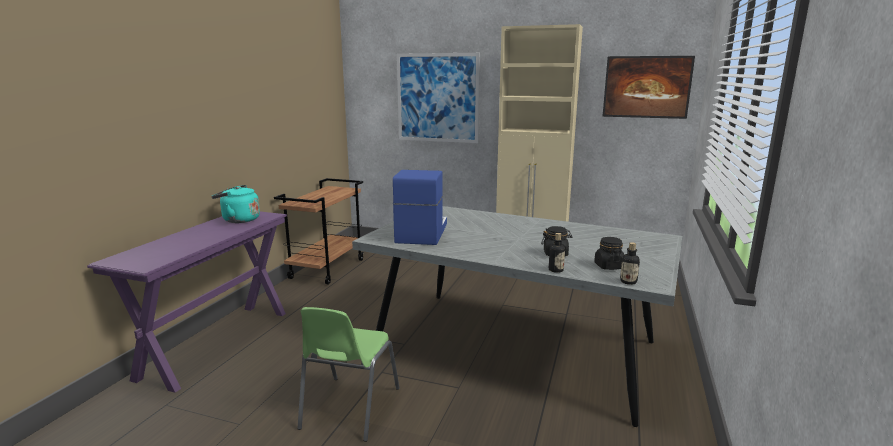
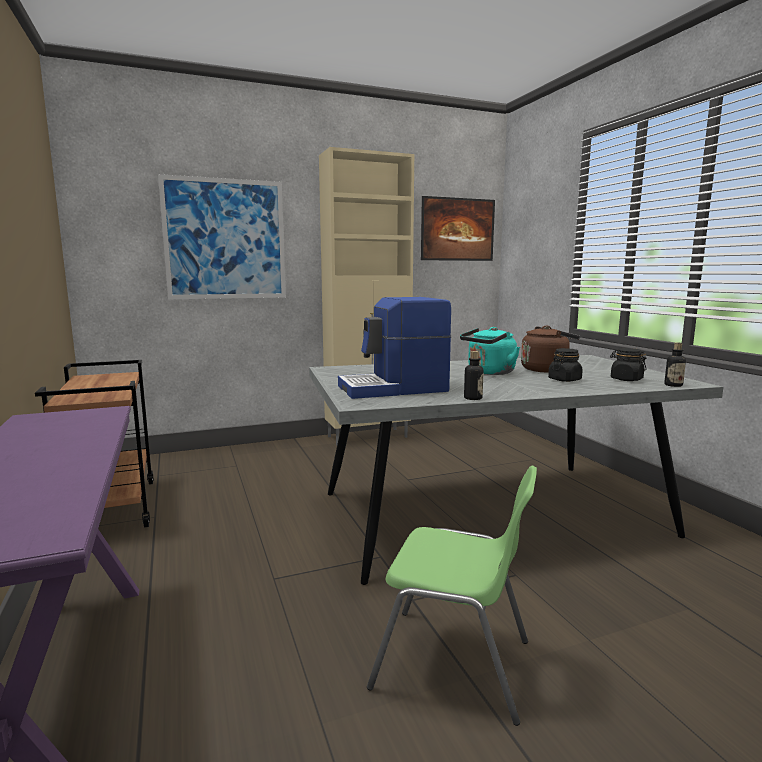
camera: 40 degrees left, 5 degrees down
turquoise kettle [212,185,260,223] -> turquoise kettle moved to [460,327,520,375]
green chair [297,307,400,442] -> green chair turned 45 degrees counterclockwise [367,465,537,726]
coffee machine [393,170,447,245] -> coffee machine turned 75 degrees counterclockwise [338,297,451,399]
bottle [549,233,565,273] -> bottle moved to [464,351,484,400]
none -> brown kettle [521,326,580,373]

